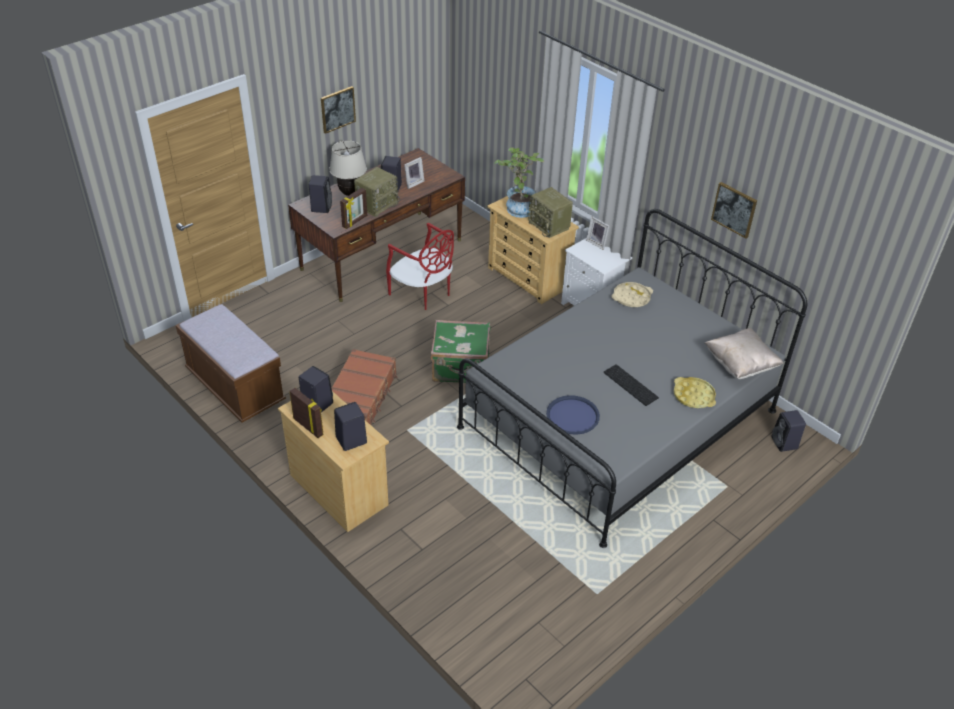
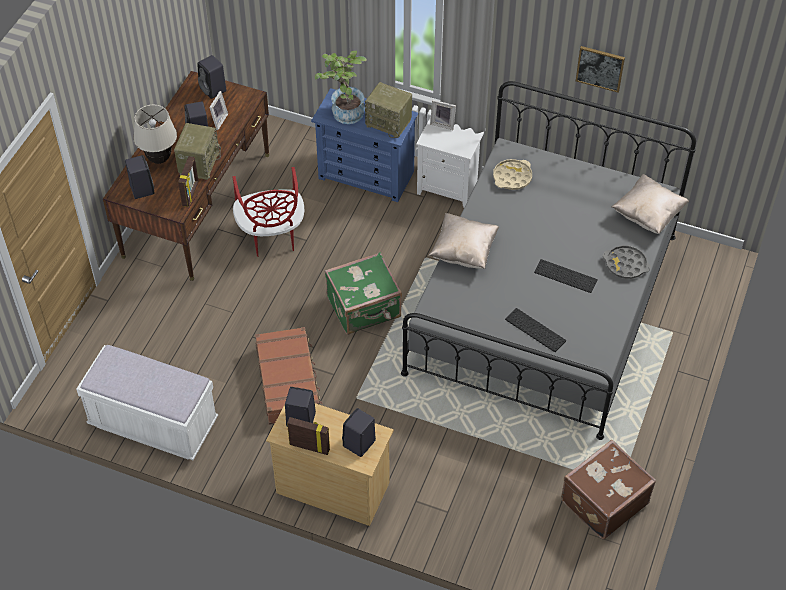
camera: 25 degrees left, 10 degrees up
brown bench [176,304,286,423] -> white bench [76,345,218,460]
picture [321,86,356,134] -> none
red chair [386,222,454,310] -> red chair turned 60 degrees clockwise [232,167,304,257]
beige dresser [487,196,579,304] -> blue dresser [311,88,418,202]
blue tray [546,395,600,435] -> keyboard [505,308,566,352]
yellow tray [673,377,716,408] -> grey tray [603,245,651,279]
black speaker [771,410,806,452] -> black speaker moved to [197,55,227,99]
none -> beige pillow [428,213,499,269]
none -> brown suitcase [561,440,656,540]

